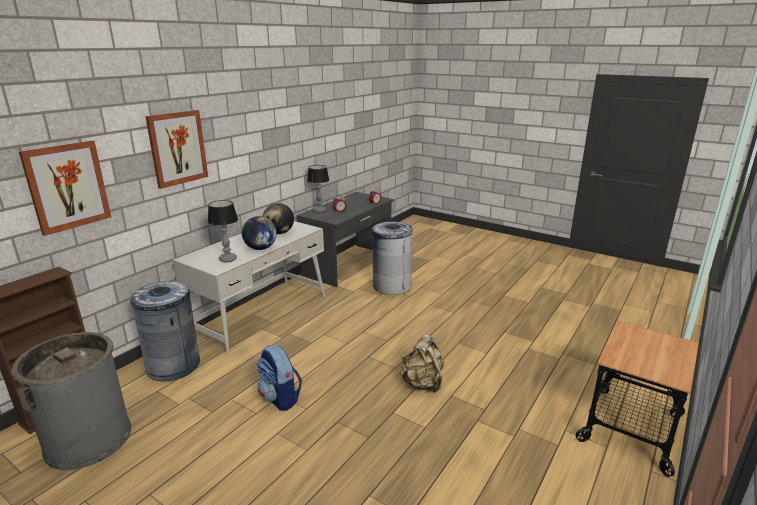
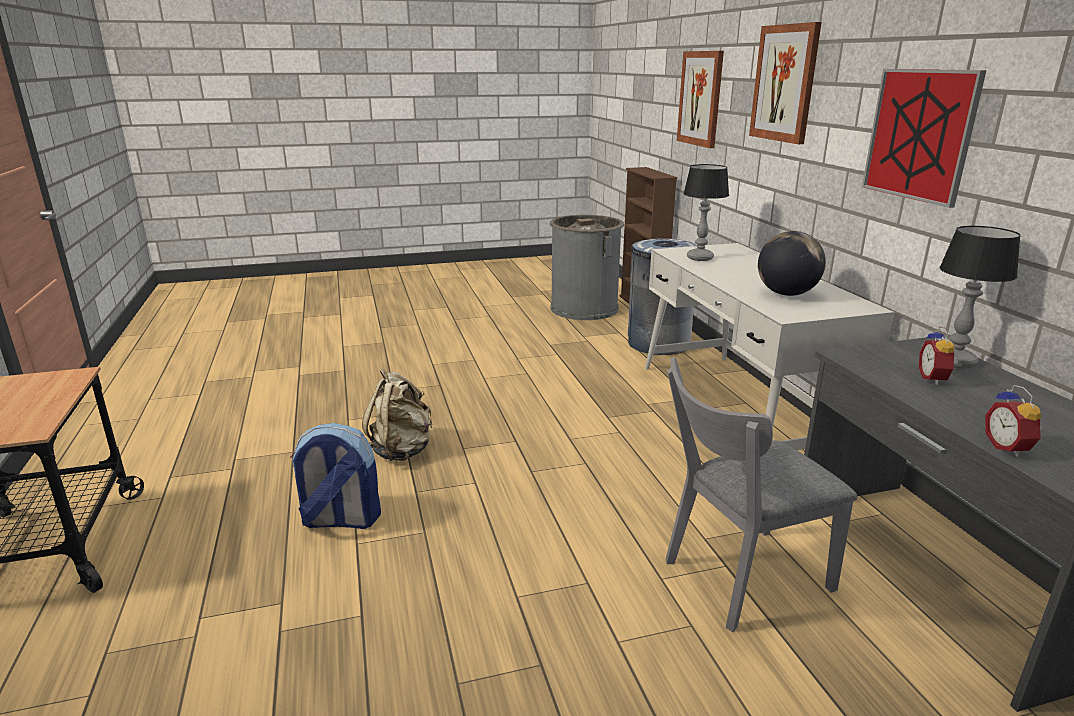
camera: 130 degrees right, 0 degrees up
globe [242,216,277,250] -> none
backpack [256,345,302,411] -> backpack moved to [290,423,381,529]
grey trash can [372,221,413,295] -> grey chair [666,357,857,632]
none -> picture [862,69,987,208]

